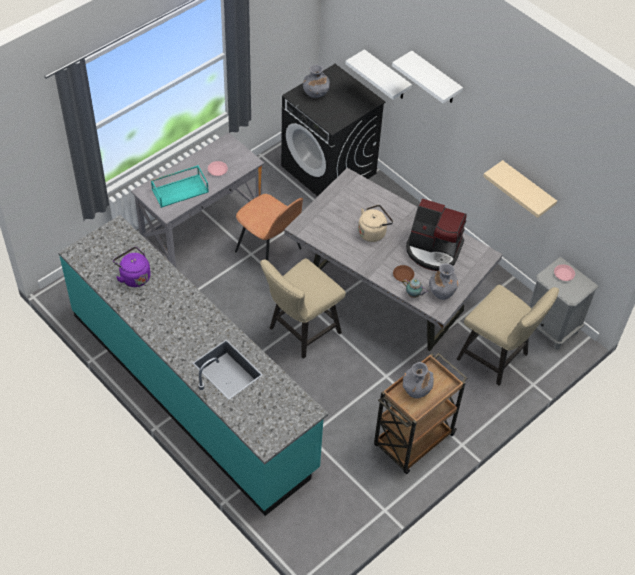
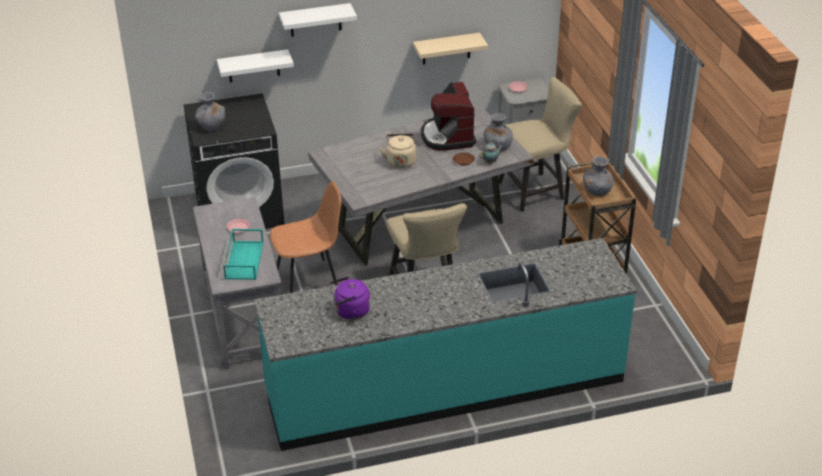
camera: 60 degrees left, 15 degrees down
coffee machine [406,199,467,271] -> coffee machine turned 120 degrees clockwise [421,82,476,151]

